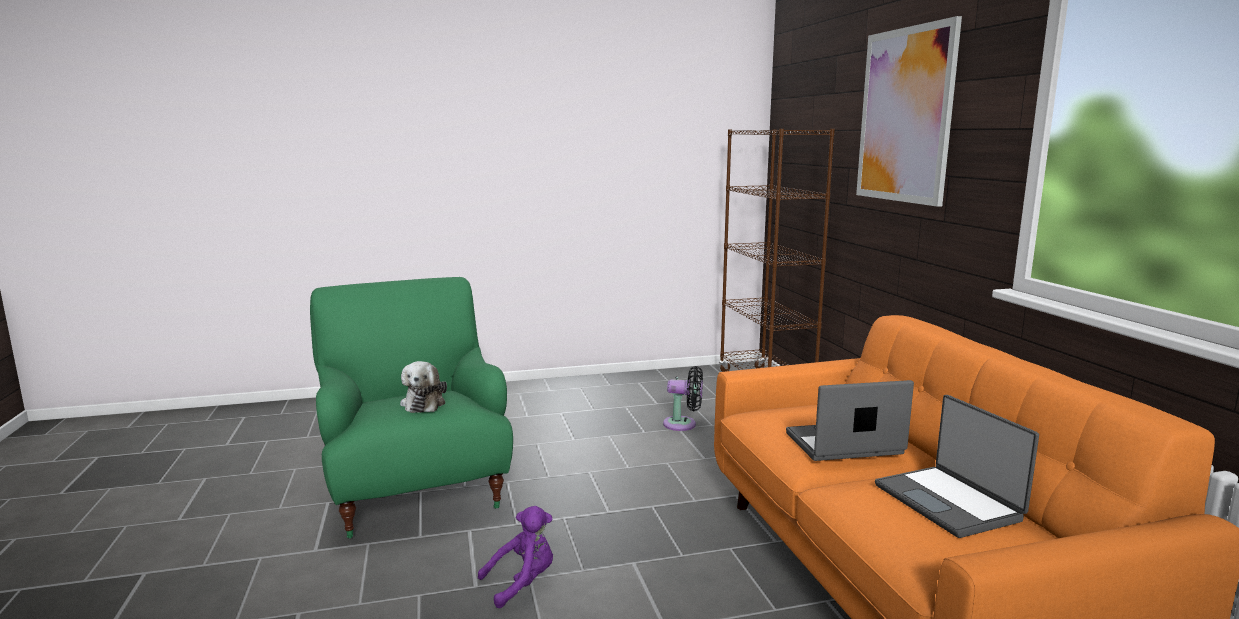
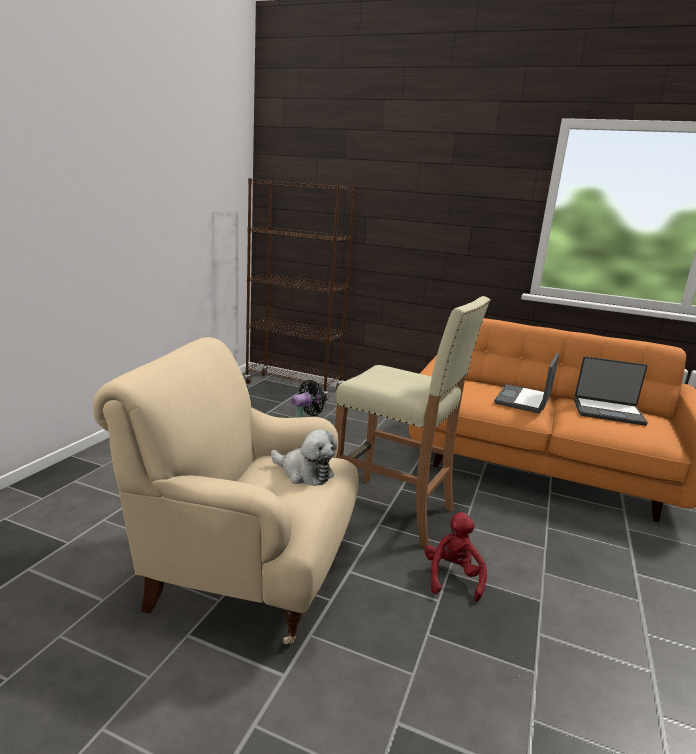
camera: 55 degrees left, 5 degrees up
green armchair [310,277,513,538] -> beige armchair [93,337,359,644]
purple plush toy [478,506,553,608] -> red plush toy [425,512,487,601]
picture [856,16,962,207] -> none
none -> beige stool [335,296,490,547]

